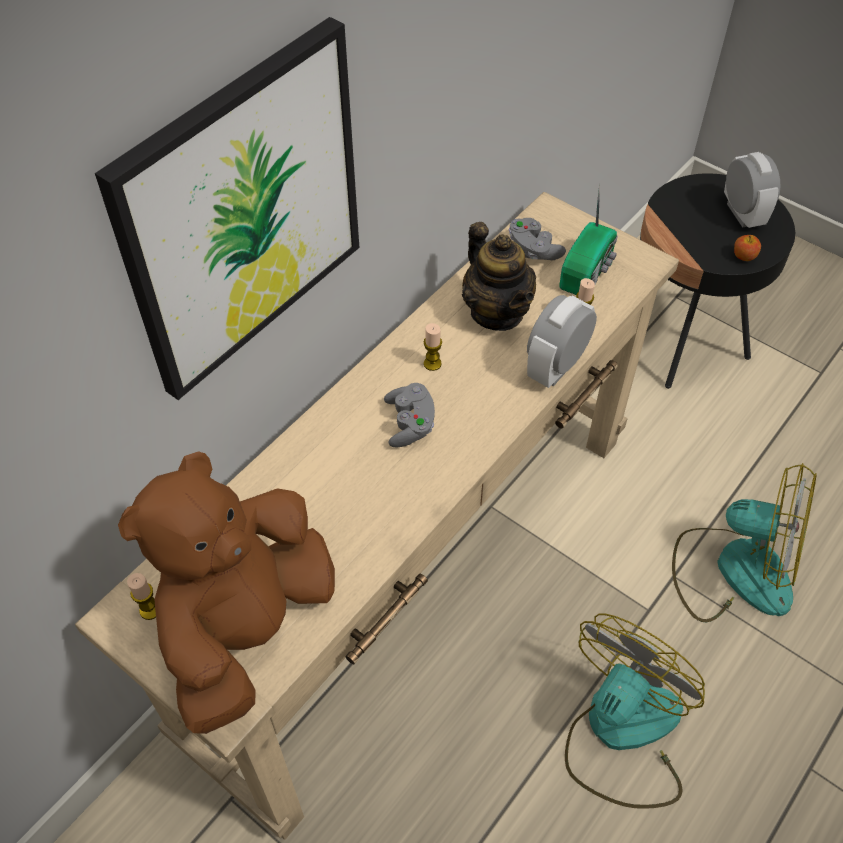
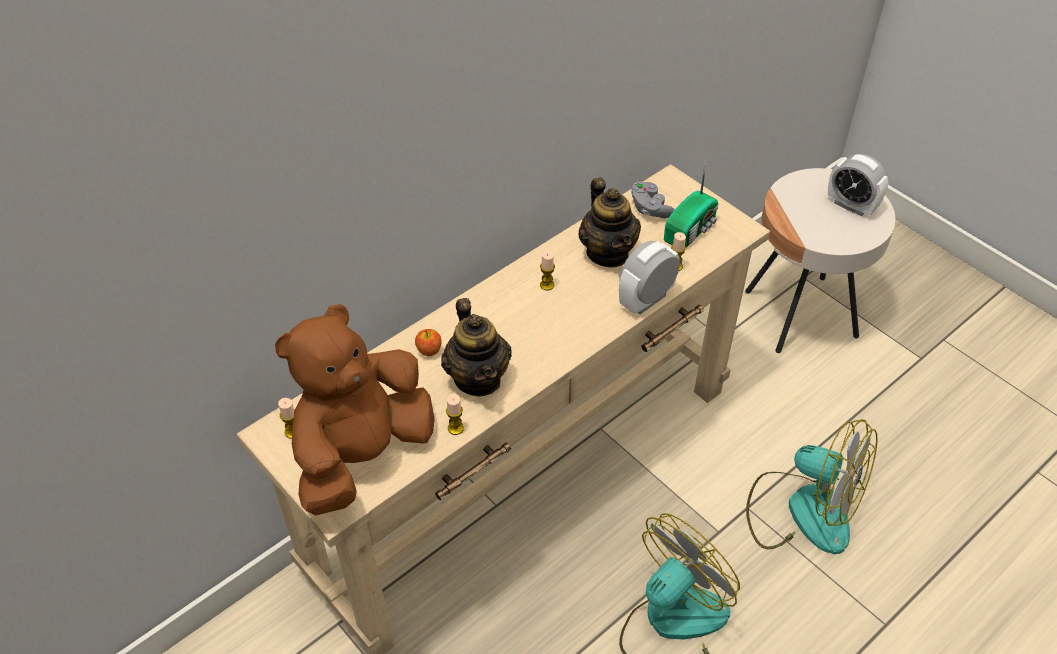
camera: 10 degrees right, 5 degrees down
picture [95,17,359,400] -> none
grey game controller [384,383,435,447] -> none
black side table [640,173,795,389] -> beige side table [745,168,896,353]
alarm clock [724,152,780,228] -> alarm clock turned 135 degrees clockwise [828,154,888,217]
apple [734,235,761,261] -> apple moved to [415,329,442,356]
none -> teapot [441,298,512,397]
none -> candle [446,394,464,435]

